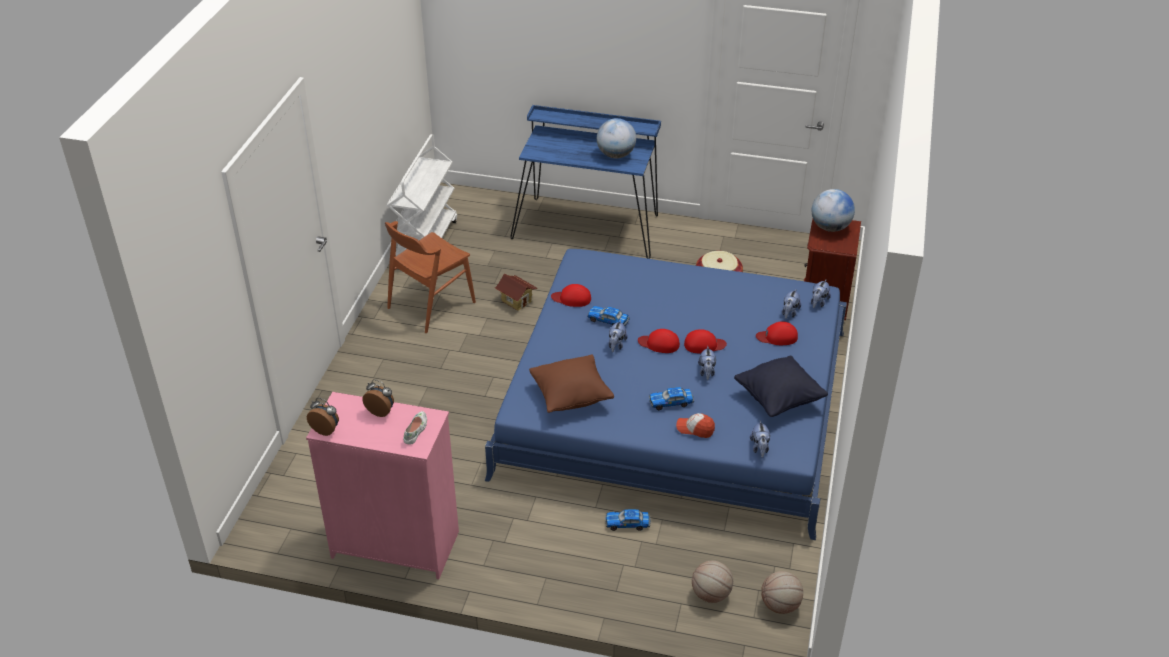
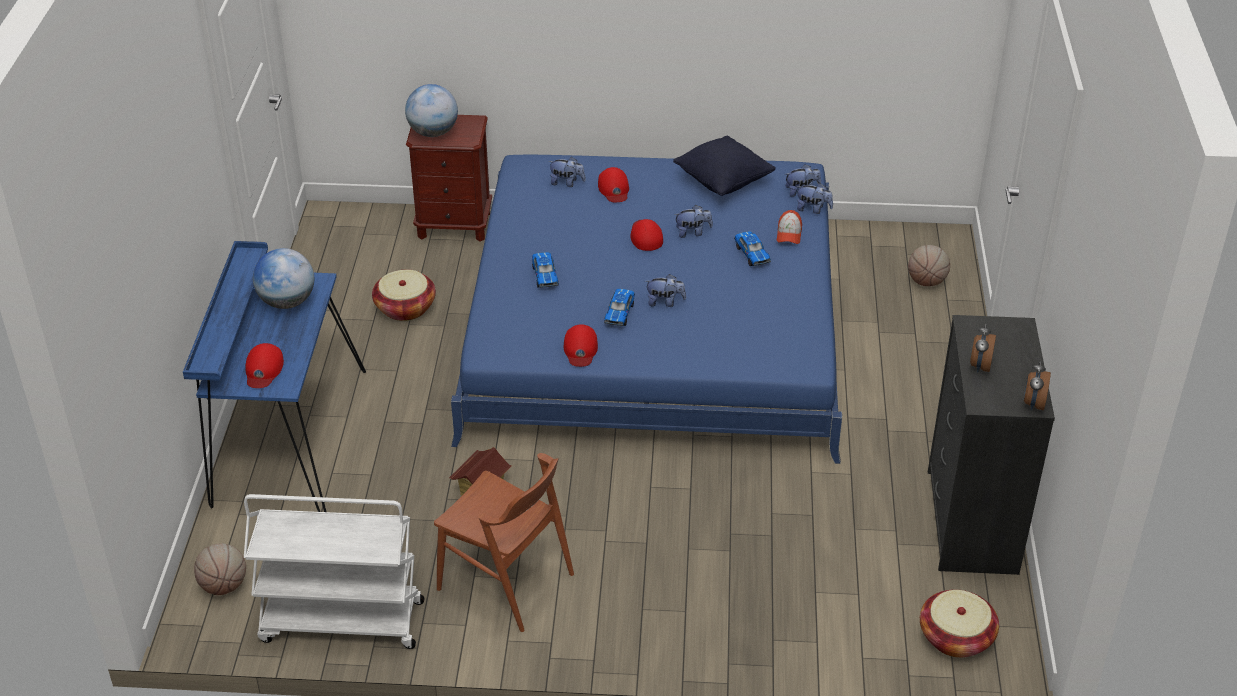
camera: 100 degrees left, 0 degrees up
pink dresser [306,392,459,579] -> black dresser [928,315,1055,575]
white shoe [403,411,427,445] -> none
brown pillow [529,355,614,413] -> none
toy car [605,509,651,531] -> toy car moved to [532,252,558,288]
red cap [638,329,680,353] -> red cap moved to [246,343,284,388]
basketball [761,571,803,614] -> basketball moved to [194,543,246,595]
plush toy [811,279,831,308] -> plush toy moved to [796,183,833,214]
none -> basket [920,590,999,658]

